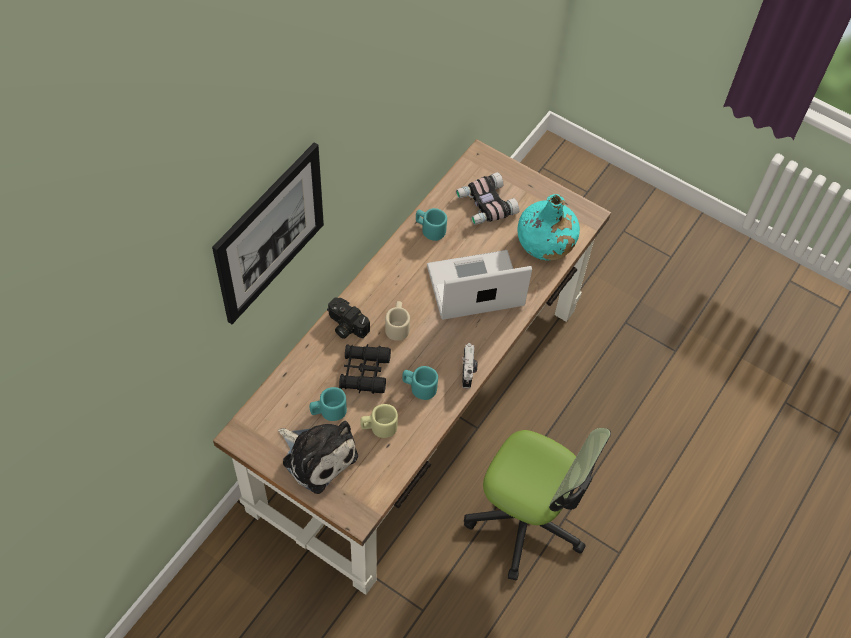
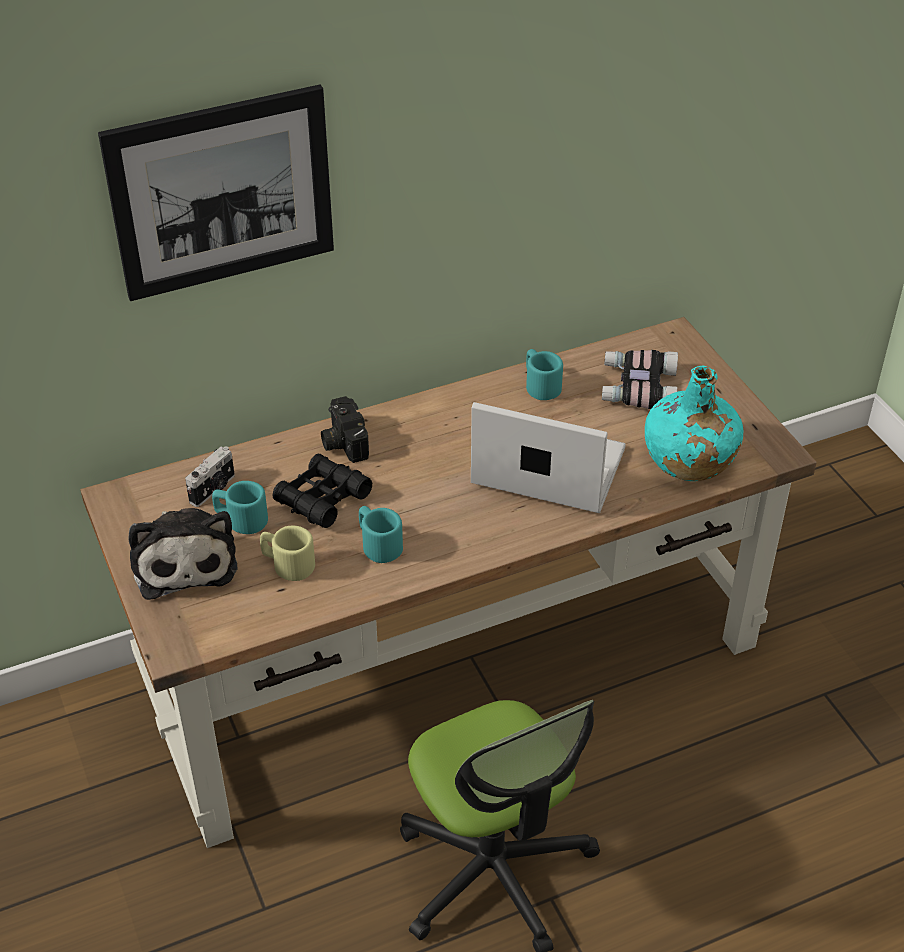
camera: 35 degrees right, 15 degrees down
beige mug [385,301,410,341] -> none
camera [462,343,478,388] -> camera moved to [185,446,235,507]

